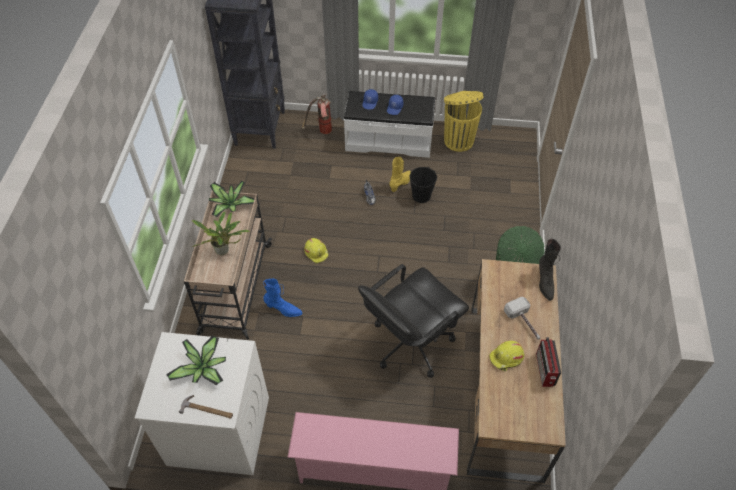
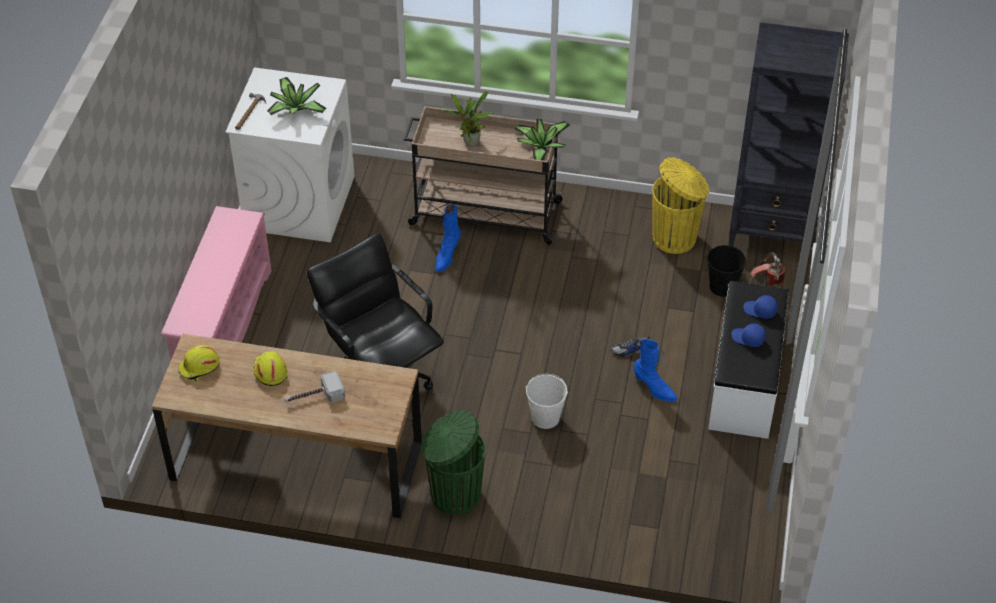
camera: 95 degrees right, 5 degrees down
yellow hard hat [304,238,329,264] -> yellow hard hat moved to [179,345,220,382]
yellow boot [389,157,411,192] -> blue boot [633,339,677,402]
black bucket [410,166,437,203] -> black bucket moved to [707,245,746,297]
yellow trash can [444,91,484,152] -> yellow trash can moved to [652,157,710,254]
radio [536,337,561,387] -> none
black boot [539,239,561,301] -> none
none -> white bucket [526,374,568,429]

